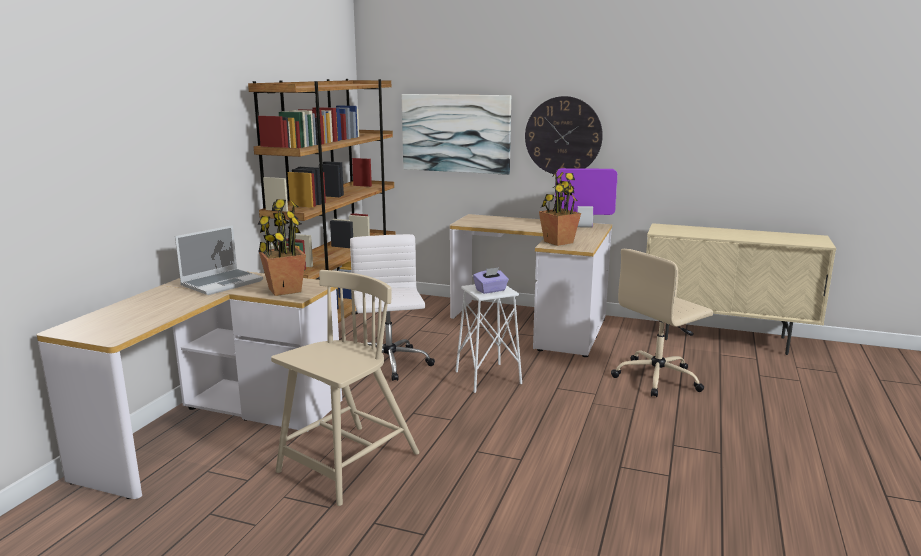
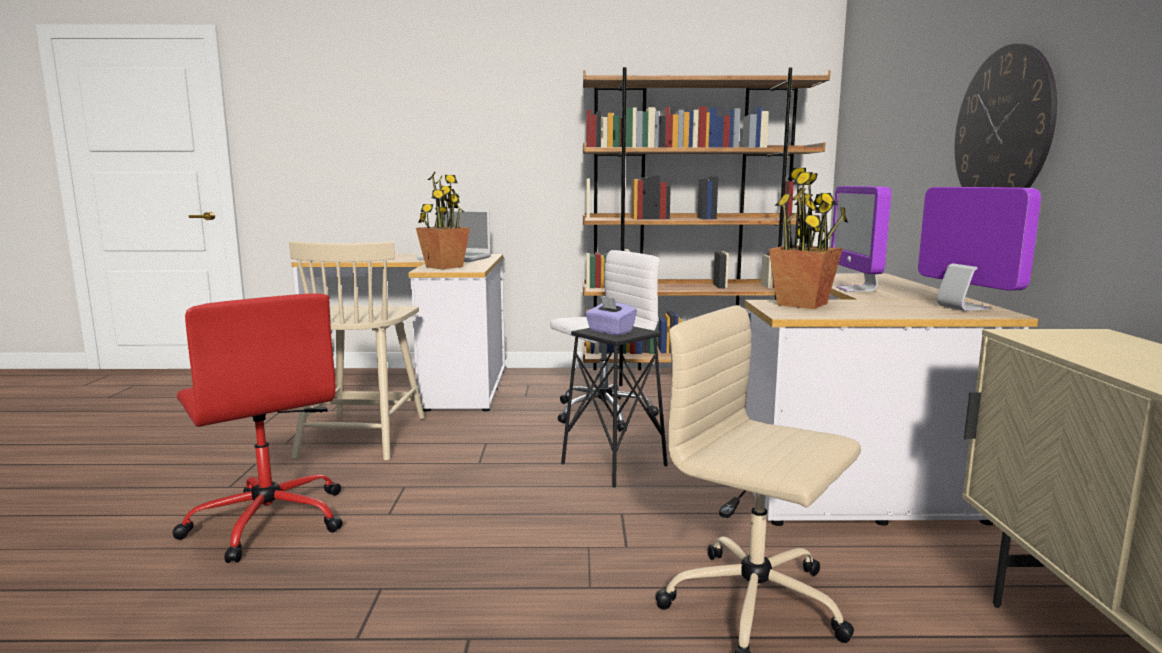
camera: 70 degrees right, 5 degrees down
beige chair [271,270,419,506] -> beige chair turned 75 degrees clockwise [289,241,425,461]
picture [402,94,511,175] -> none
white stool [455,284,522,393] -> black stool [561,326,667,488]
none -> red office chair [172,293,343,563]
none -> monitor [831,186,891,292]

